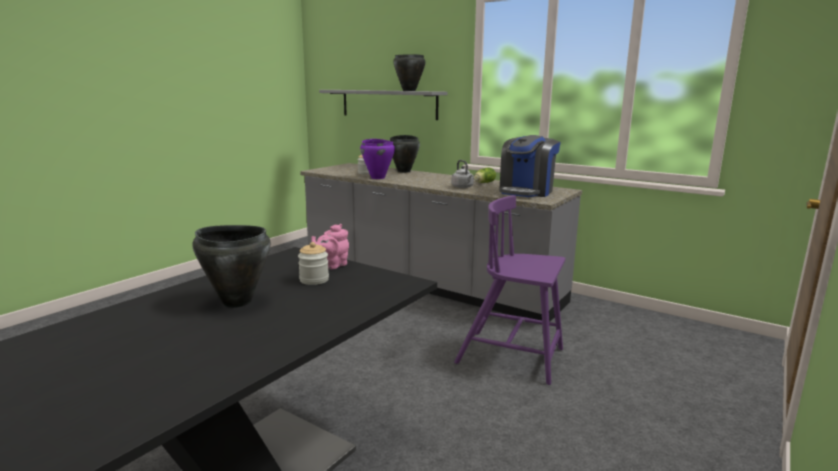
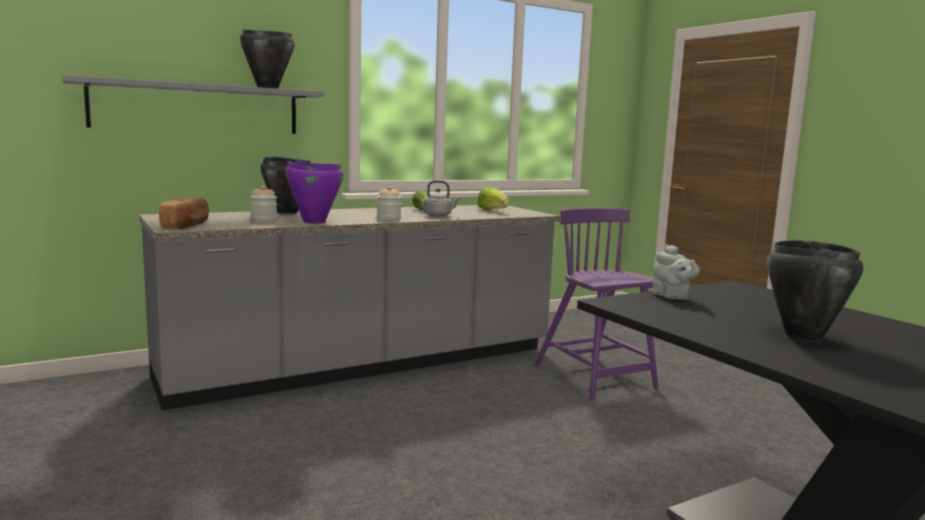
camera: 65 degrees left, 5 degrees down
jar [298,242,329,285] -> jar moved to [377,186,402,220]
pink teapot [311,224,349,269] -> grey teapot [652,244,700,299]
purple chair [454,195,565,385] -> purple chair turned 105 degrees clockwise [534,208,658,400]
coffee machine [499,135,560,197] -> lettuce [477,187,509,210]
none -> bread [159,198,209,229]

